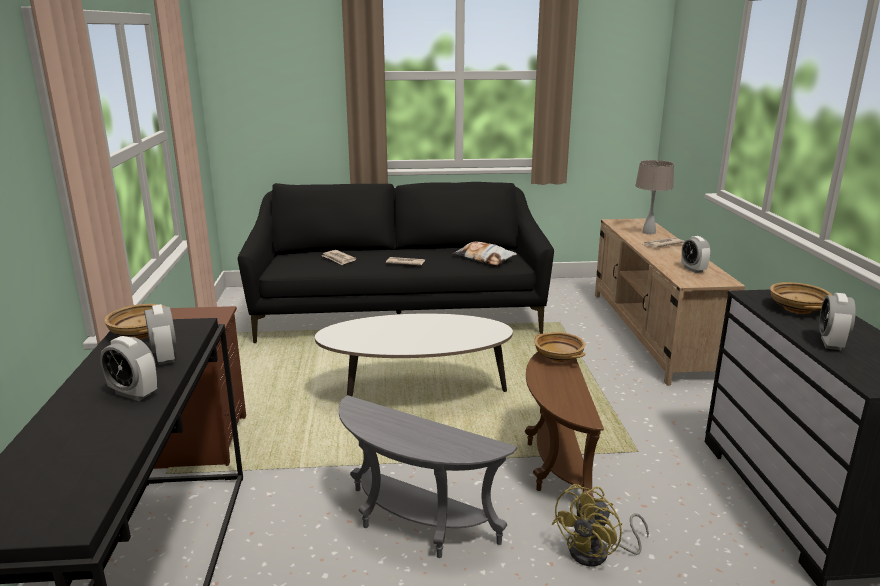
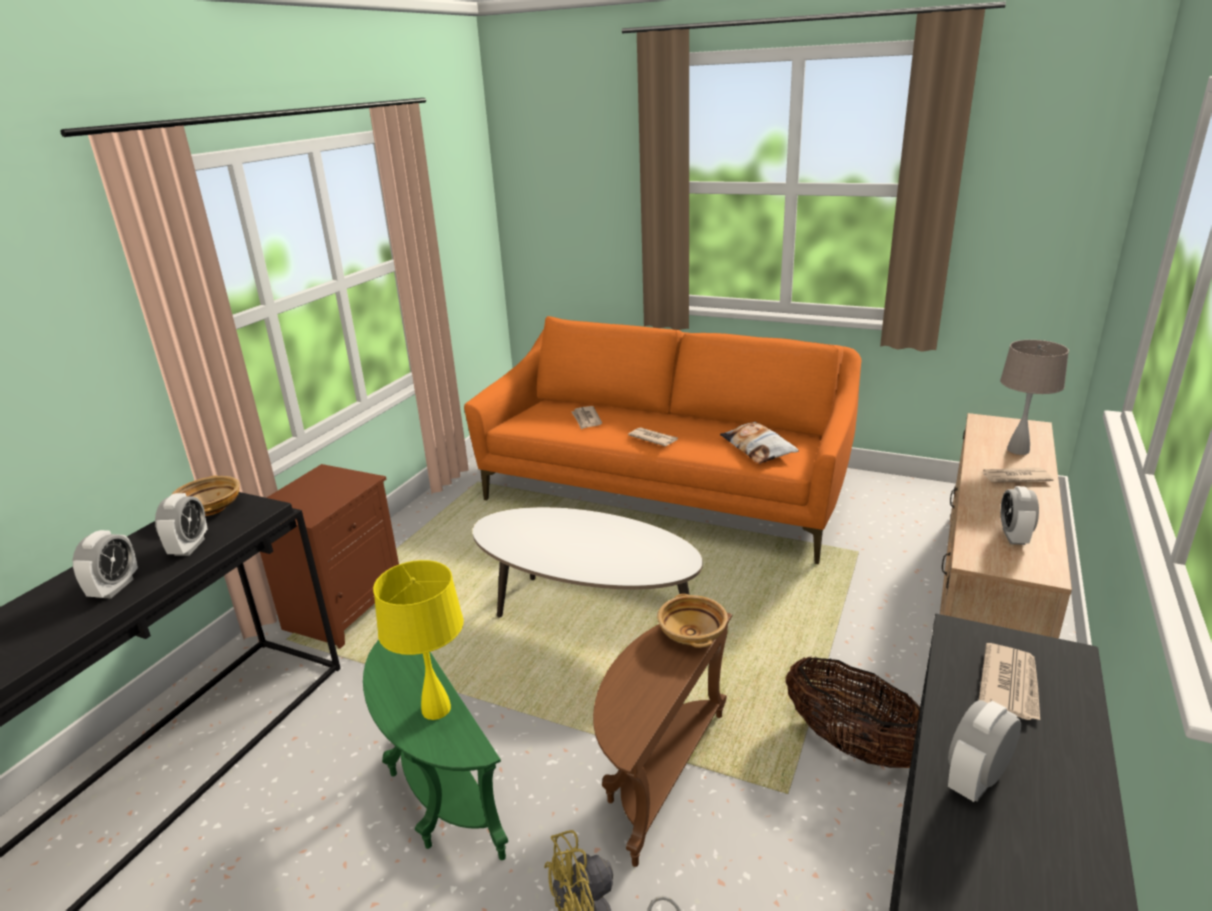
camera: 30 degrees right, 5 degrees up
alarm clock [100,336,157,401] -> alarm clock turned 135 degrees counterclockwise [73,530,138,599]
black sofa [238,182,554,343] -> orange sofa [464,316,861,564]
grey side table [339,395,517,558] -> green side table [363,640,508,860]
beige bowl [770,282,833,314] -> newspaper [979,643,1040,720]
none -> yellow table lamp [373,560,464,720]
none -> basket [785,657,920,768]

